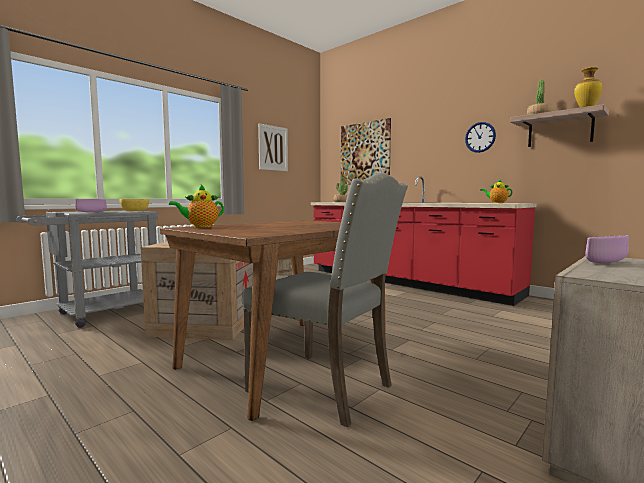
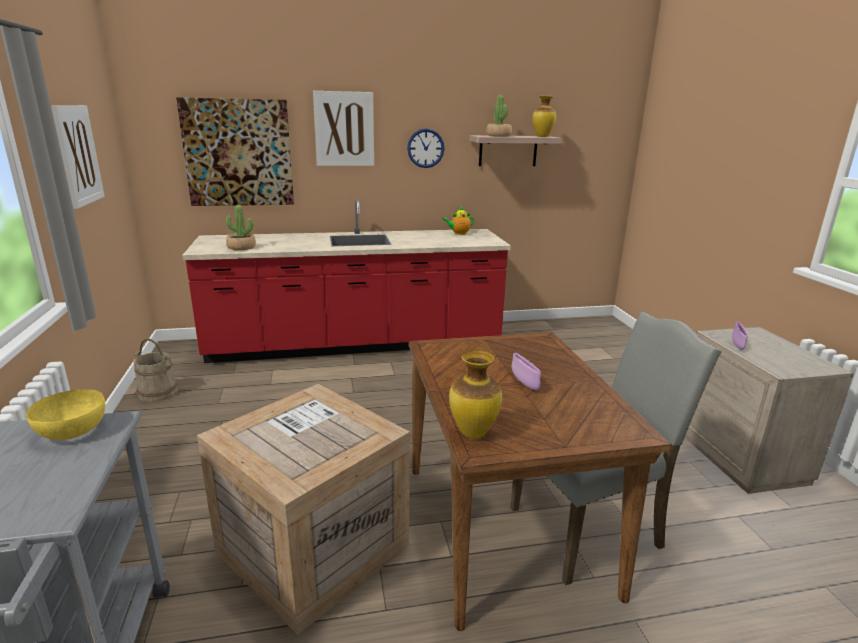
camera: 55 degrees left, 15 degrees up
purple bowl [76,199,107,212] -> purple bowl moved to [512,353,541,390]
teapot [169,185,224,227] -> vase [449,350,502,439]
none -> picture [313,91,374,166]

